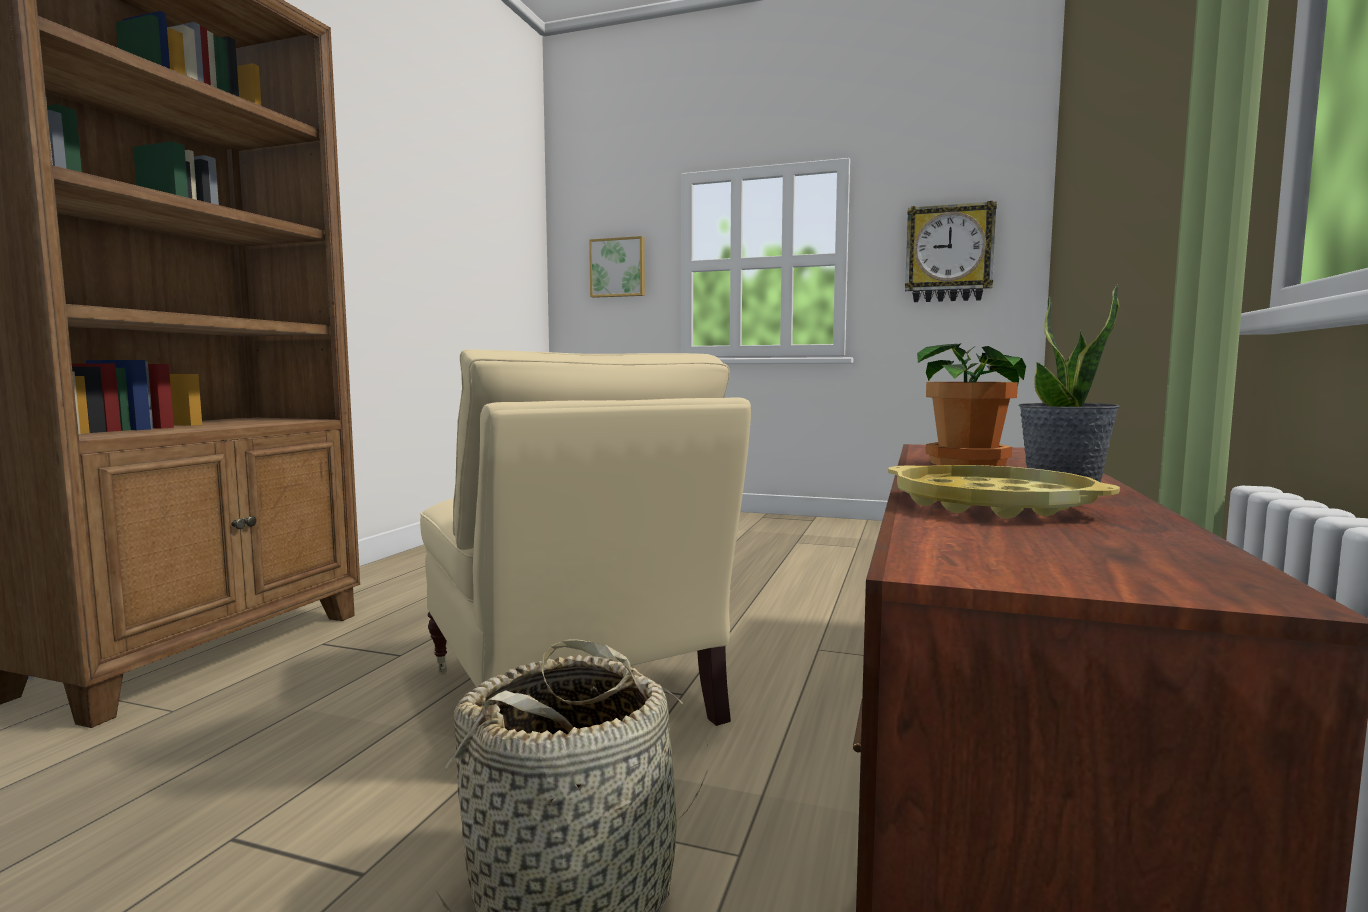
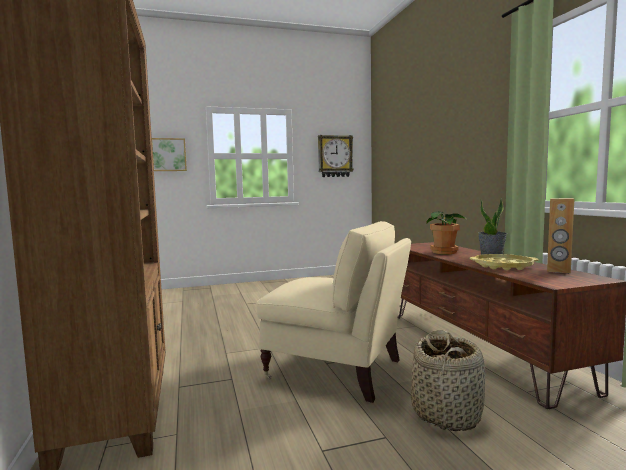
camera: 35 degrees left, 0 degrees up
none -> brown speaker [547,198,574,273]

